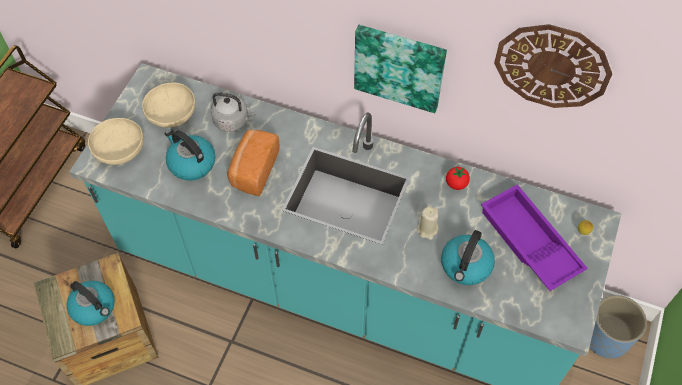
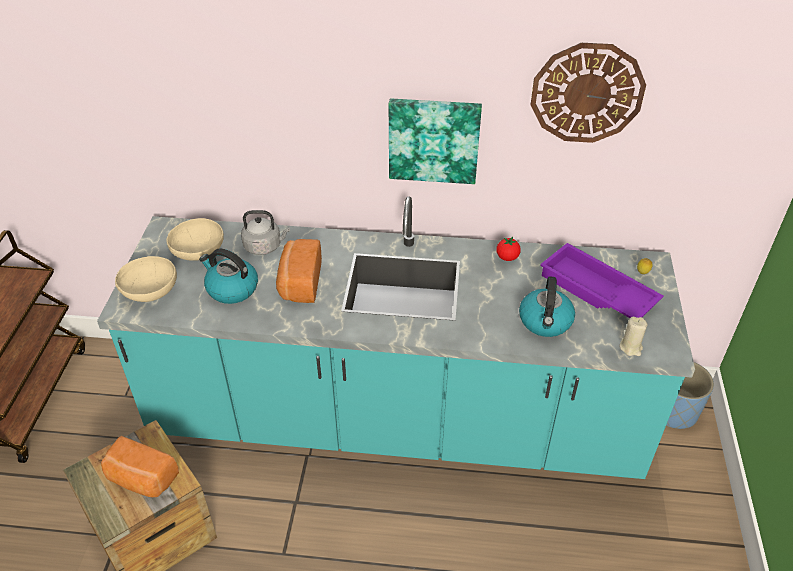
camera: 15 degrees left, 15 degrees down
kettle [67,281,115,326] -> bread [101,436,179,497]
beige candle [417,206,438,240] -> beige candle moved to [619,317,647,356]

